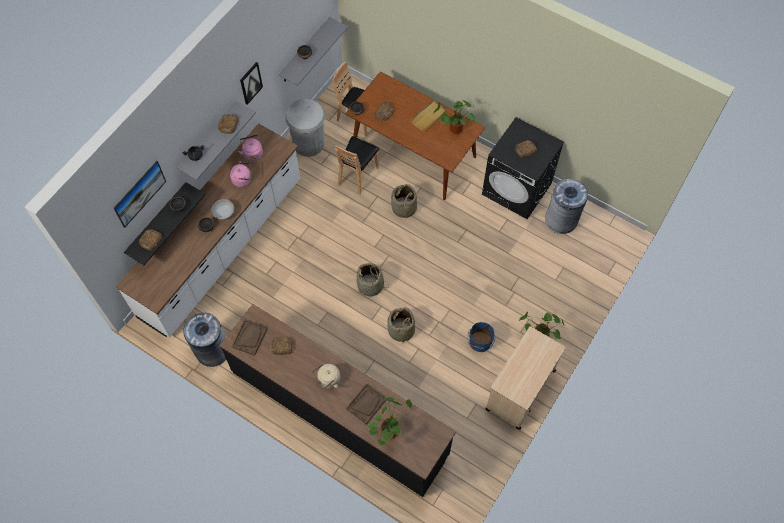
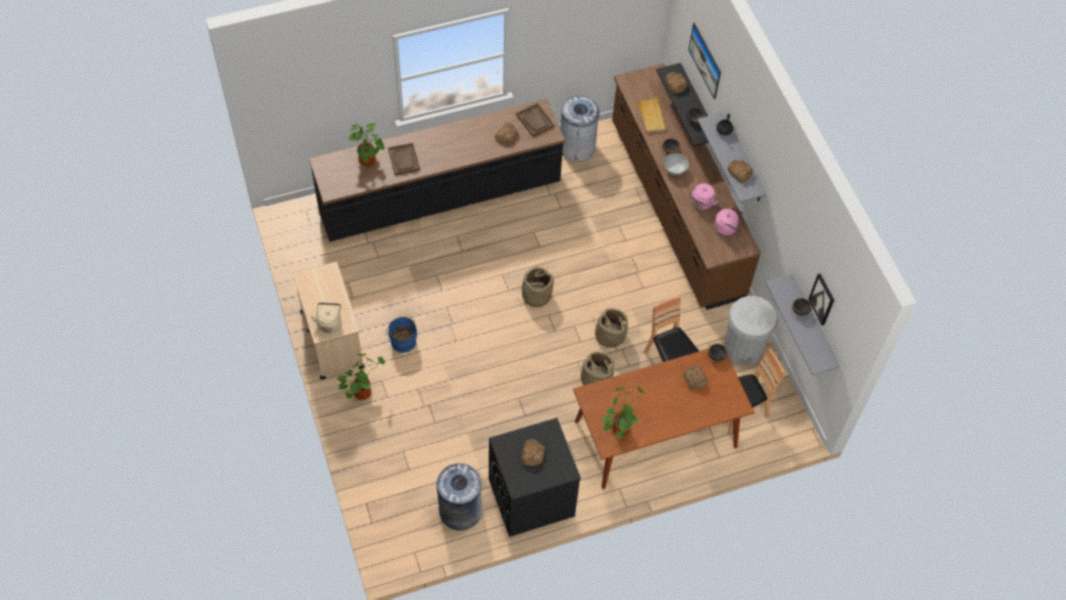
camera: 125 degrees right, 5 degrees down
white counter [116,123,300,338] -> brown counter [612,63,761,310]
picture [240,62,263,105] -> picture moved to [808,274,834,325]
beige kettle [313,364,340,389] -> beige kettle moved to [310,303,341,333]
basket [387,307,415,345] -> basket moved to [593,308,628,348]
beige tray [410,100,447,132] -> beige tray moved to [636,97,666,133]

